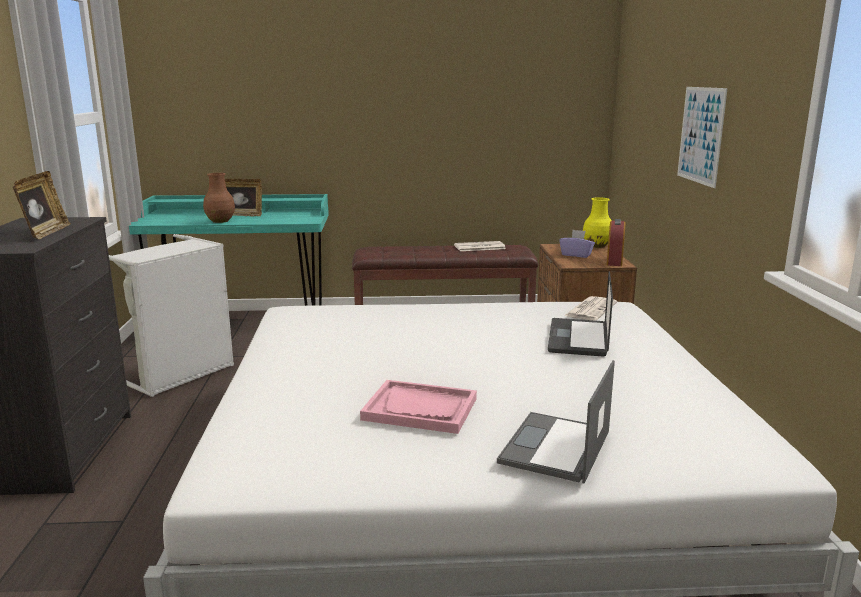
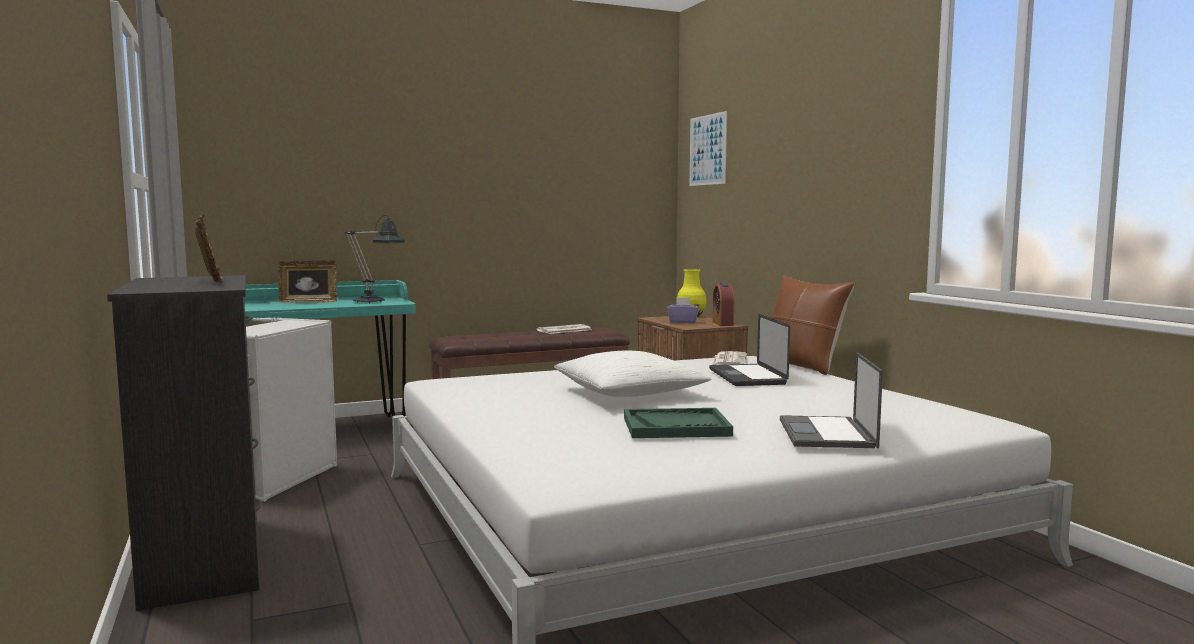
camera: 20 degrees left, 10 degrees down
brown vase [203,173,235,223] -> none
pink tray [360,380,477,434] -> green tray [624,408,733,438]
picture [677,87,728,188] -> picture moved to [690,111,727,186]
none -> table lamp [345,215,405,304]
none -> white pillow [554,351,712,397]
none -> brown pillow [770,276,855,375]

